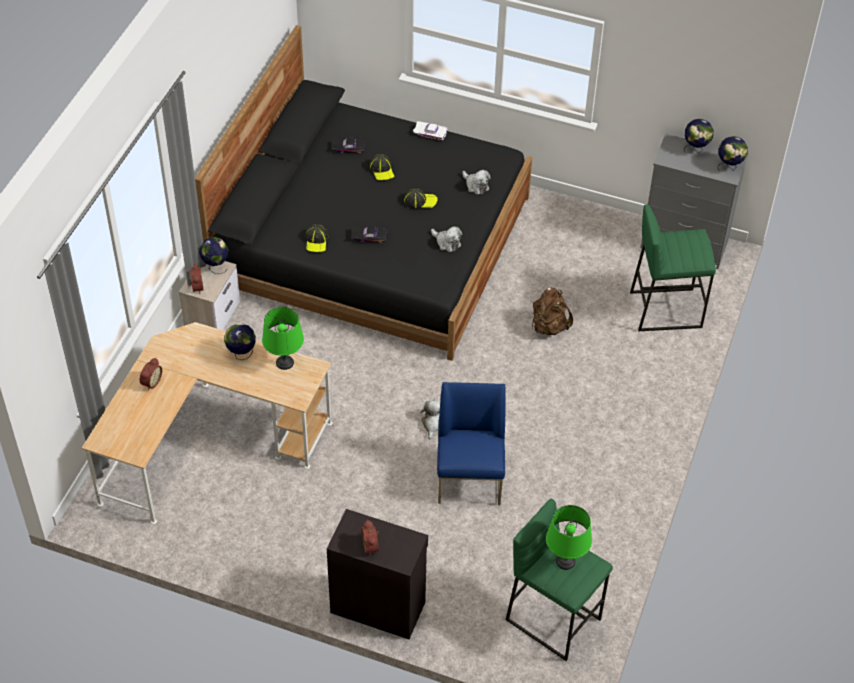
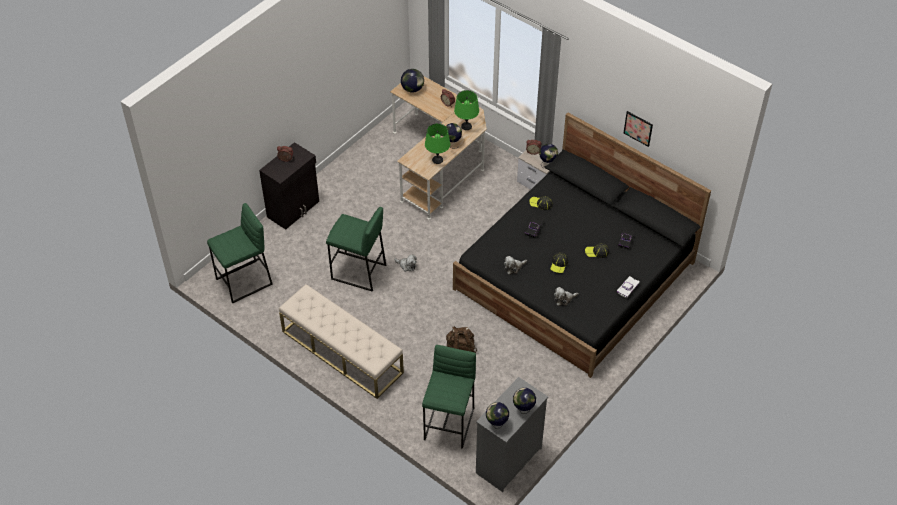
camera: 110 degrees right, 0 degrees up
blue chair [437,382,506,505] -> green stool [326,207,386,292]
green table lamp [546,505,592,570] -> green table lamp moved to [454,90,479,130]
none -> beige bench [279,284,404,399]
none -> globe [401,69,424,93]
none -> picture [624,111,653,147]

